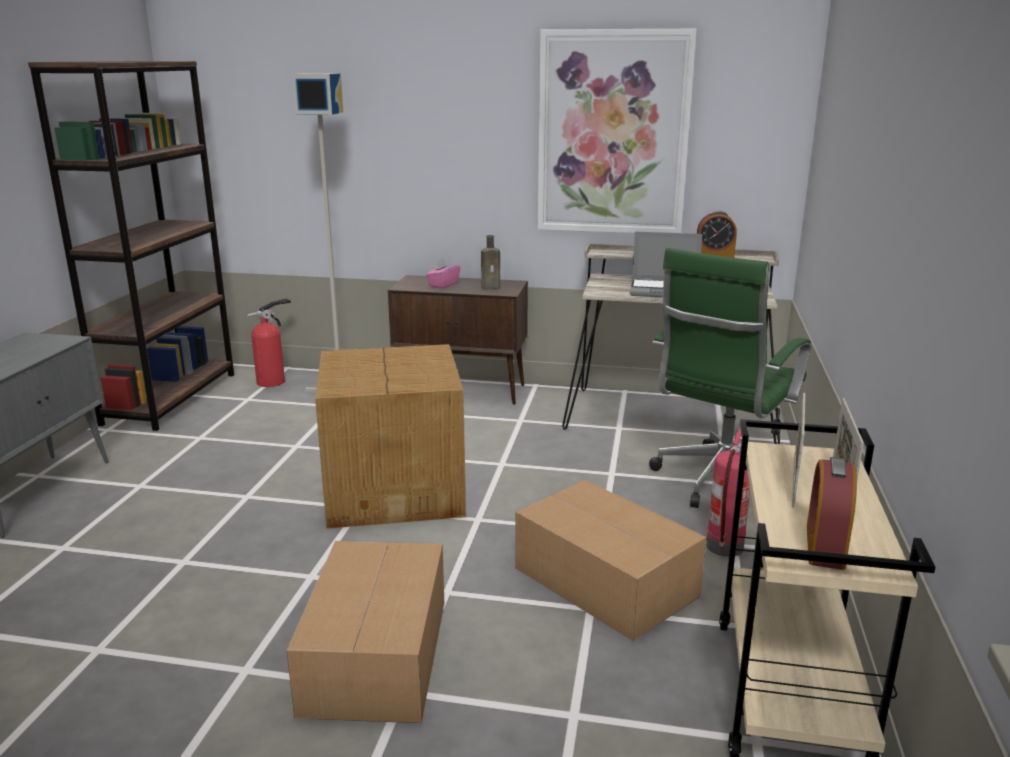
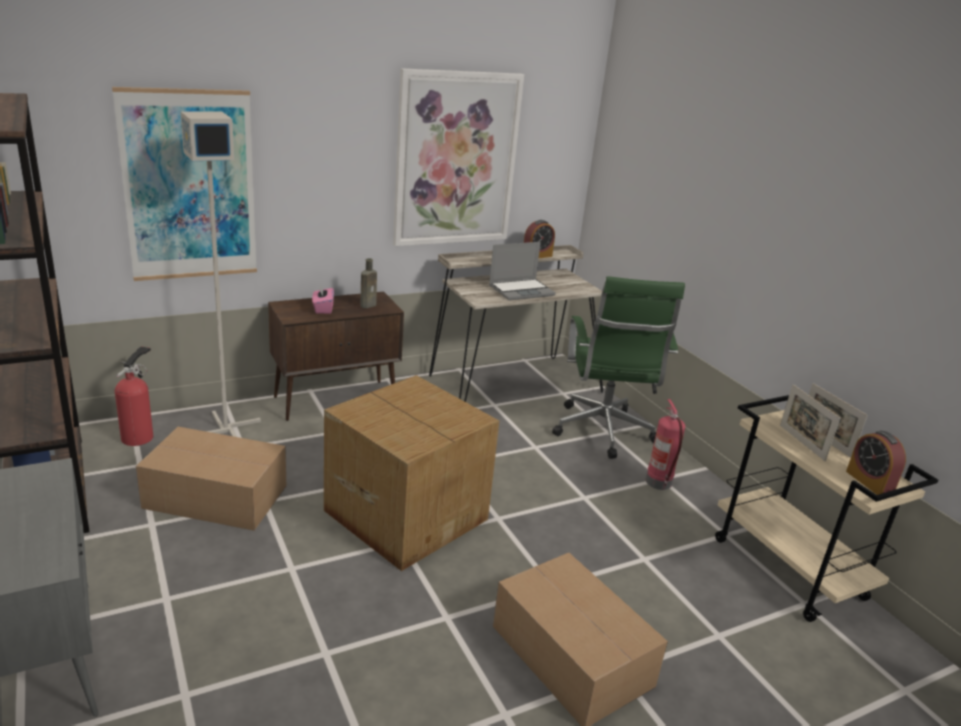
camera: 40 degrees left, 5 degrees up
cardboard box [515,480,706,641] -> cardboard box moved to [136,427,286,531]
none -> picture [112,87,257,281]

